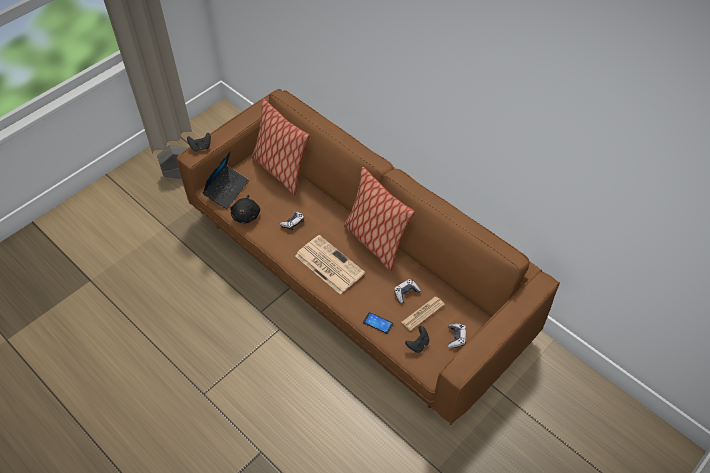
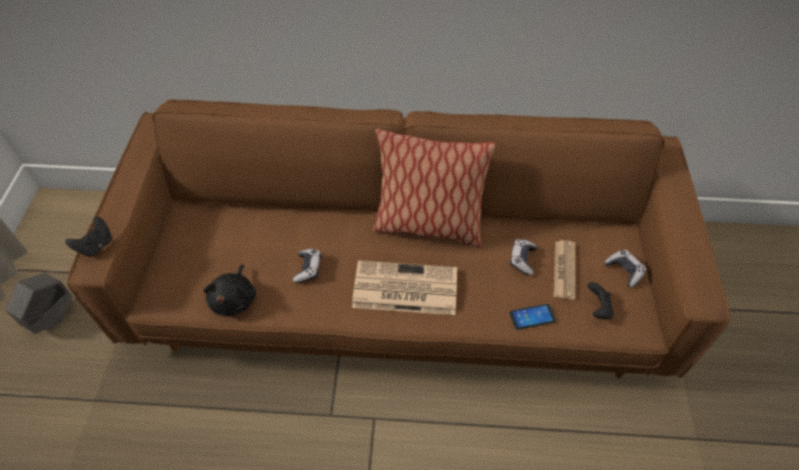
camera: 40 degrees left, 0 degrees up
laptop [203,151,249,209] -> none
black plush toy [230,195,260,223] -> black plush toy turned 45 degrees clockwise [203,265,256,317]
pillow [252,99,310,195] -> none

